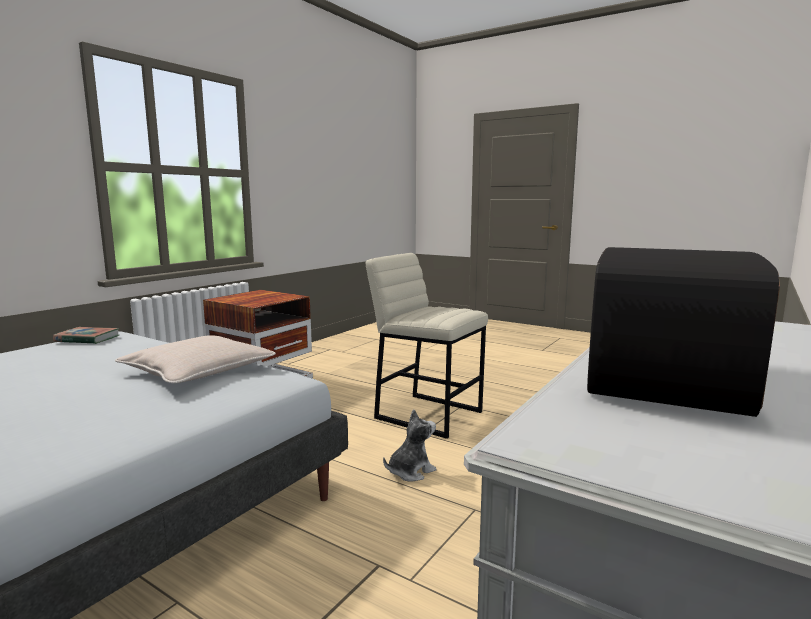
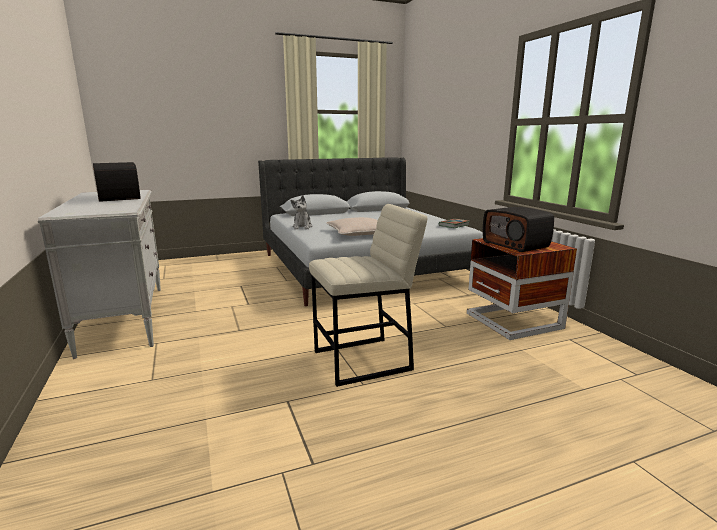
camera: 125 degrees right, 5 degrees up
plush toy [383,409,437,482] -> plush toy moved to [291,195,313,229]
none -> radio [483,207,554,252]

